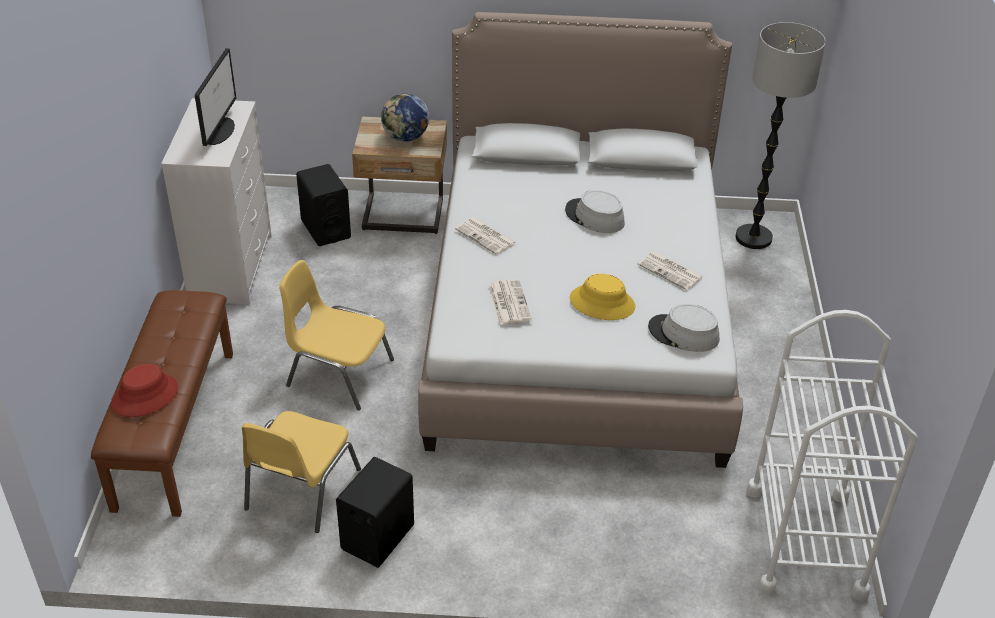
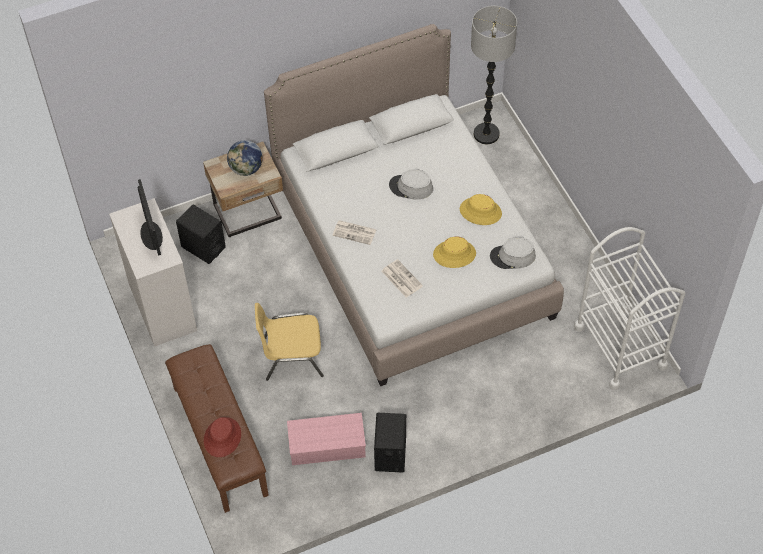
camera: 25 degrees left, 15 degrees up
yellow chair [242,411,361,533] -> pink storage box [287,413,366,465]
newspaper [638,251,703,290] -> yellow hat [460,194,502,225]

